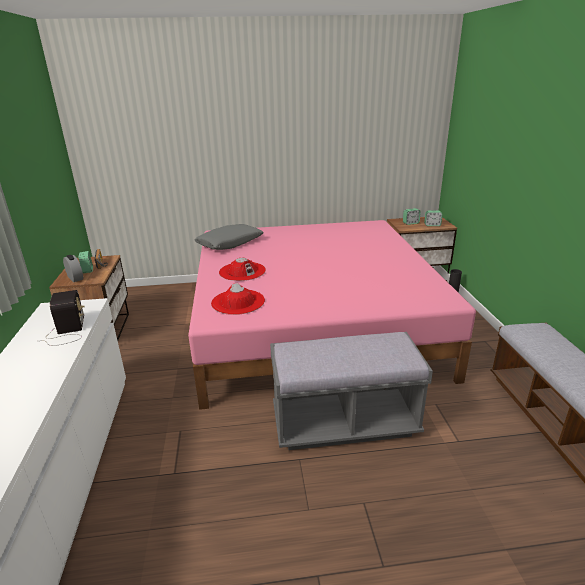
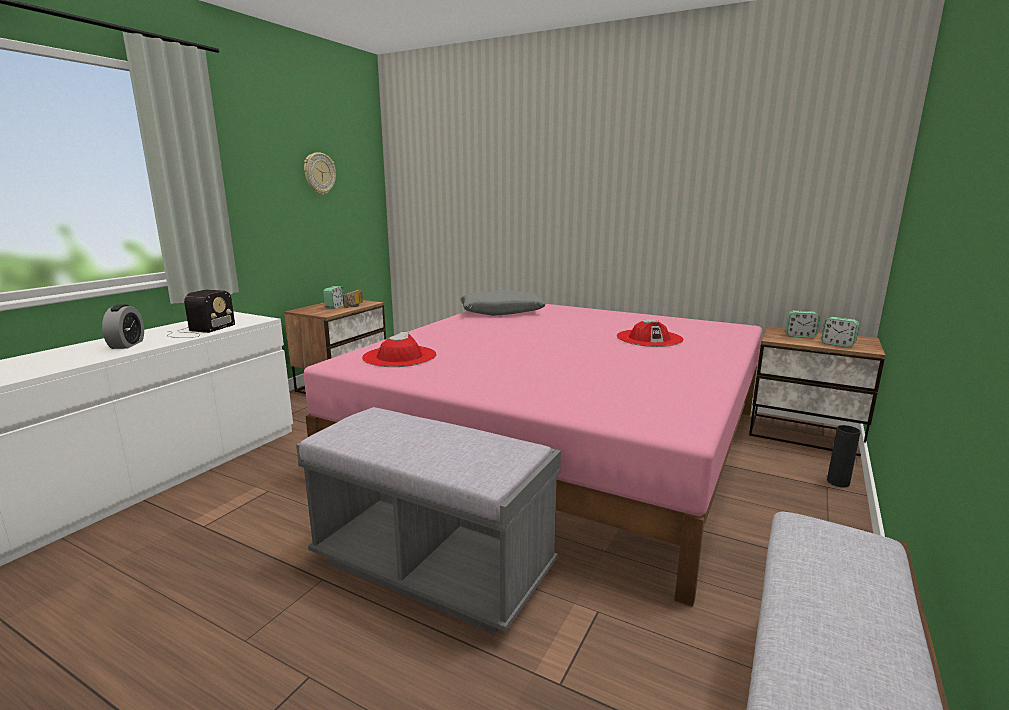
camera: 35 degrees right, 10 degrees down
alarm clock [63,255,83,282] -> alarm clock moved to [102,304,144,349]
red hat [219,258,266,281] -> red hat moved to [616,319,684,347]
none -> wall clock [304,152,336,195]

